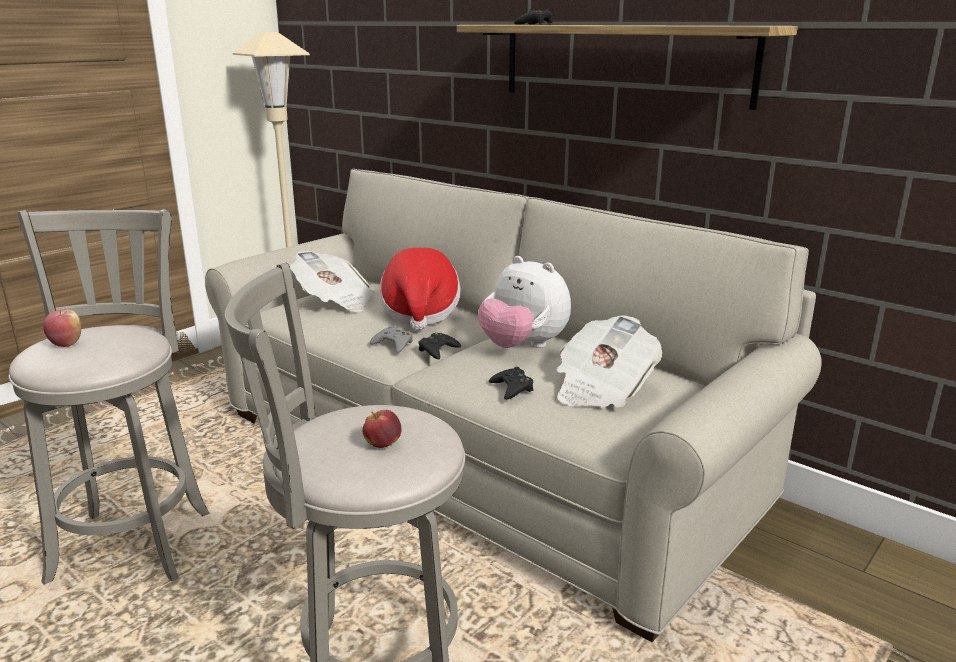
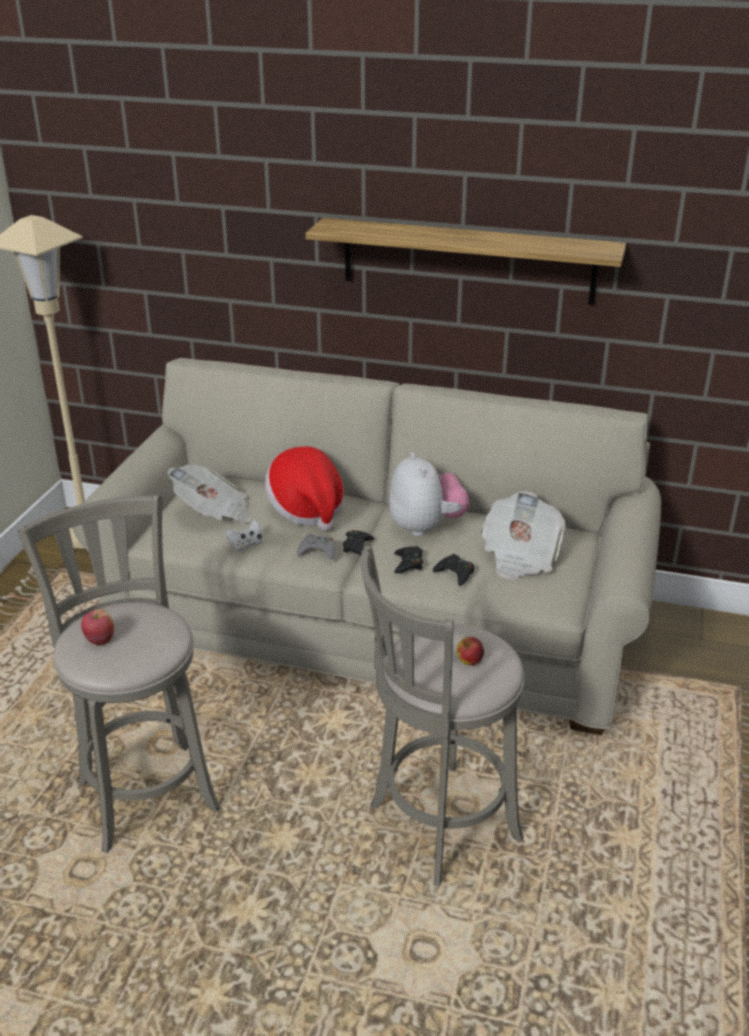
camera: 25 degrees left, 10 degrees up
plush toy [478,256,571,348] -> plush toy turned 120 degrees counterclockwise [389,452,469,537]
black game controller [514,9,553,24] -> black game controller moved to [394,546,423,573]
none -> white game controller [225,519,263,551]

